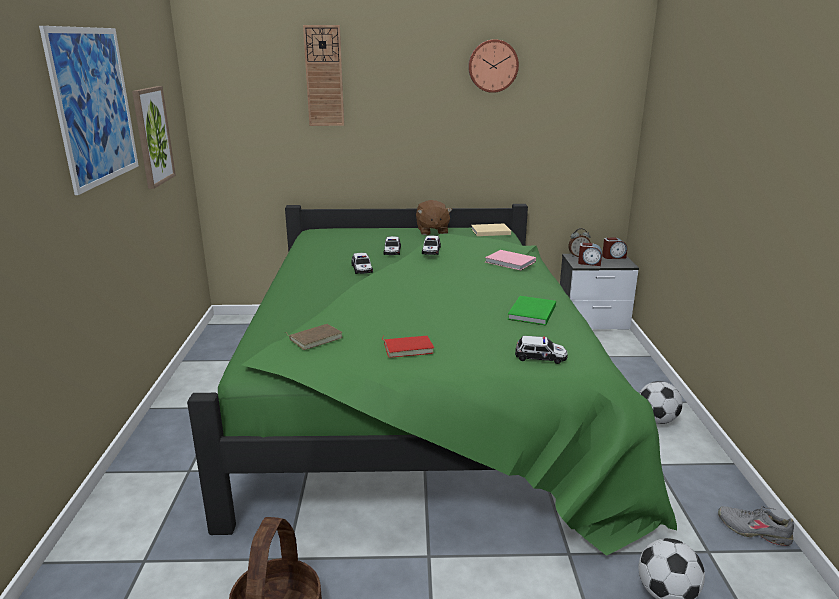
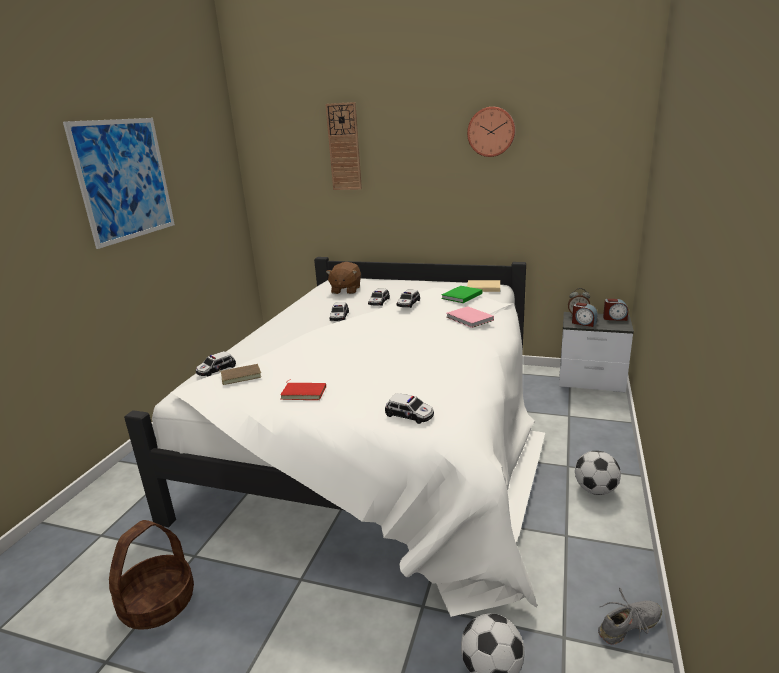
camera: 20 degrees right, 0 degrees up
picture [132,86,176,189] -> none
green bed [187,204,677,556] -> white bed [124,257,545,617]
brown plush toy [416,200,452,235] -> brown plush toy moved to [326,262,361,294]
green book [507,296,556,326] -> green book moved to [441,286,482,303]
grey shoe [718,506,794,546] -> grey shoe turned 105 degrees clockwise [598,588,662,645]
none -> toy car [196,351,236,377]

